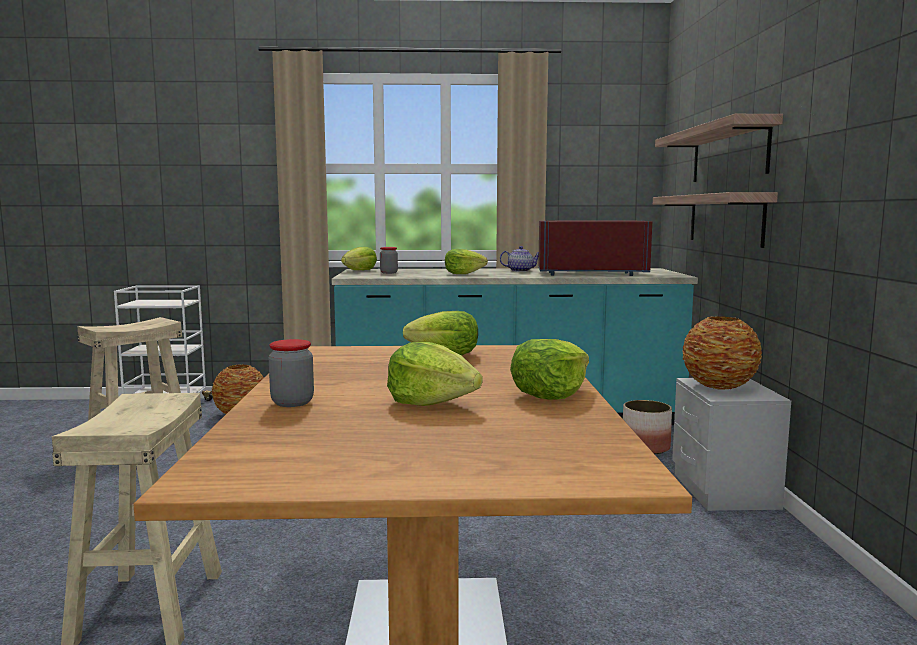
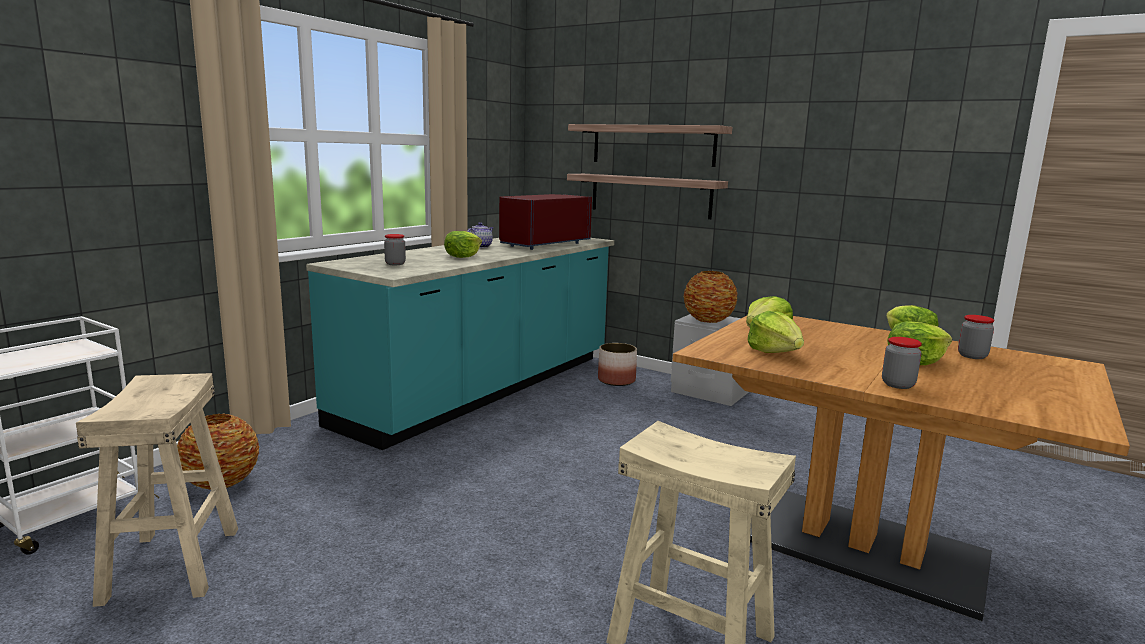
camera: 55 degrees left, 5 degrees up
lettuce [341,247,377,270] -> lettuce moved to [748,311,804,353]
none -> jar [958,315,994,359]

